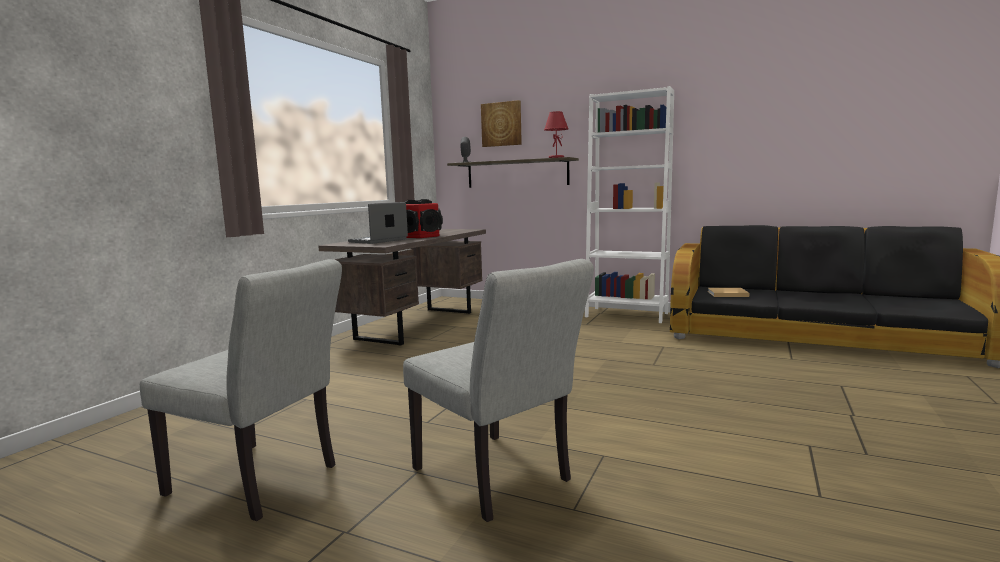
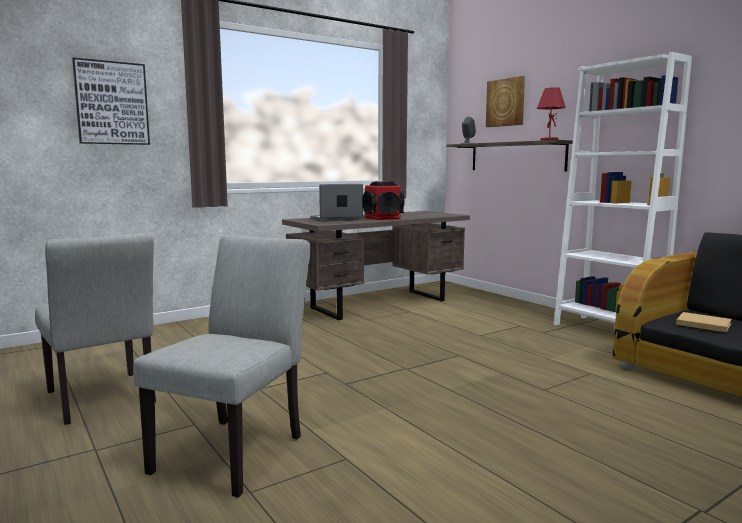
camera: 30 degrees right, 0 degrees up
grey chair [403,259,594,522] -> grey chair turned 150 degrees counterclockwise [133,235,310,498]
none -> picture [72,57,150,145]

